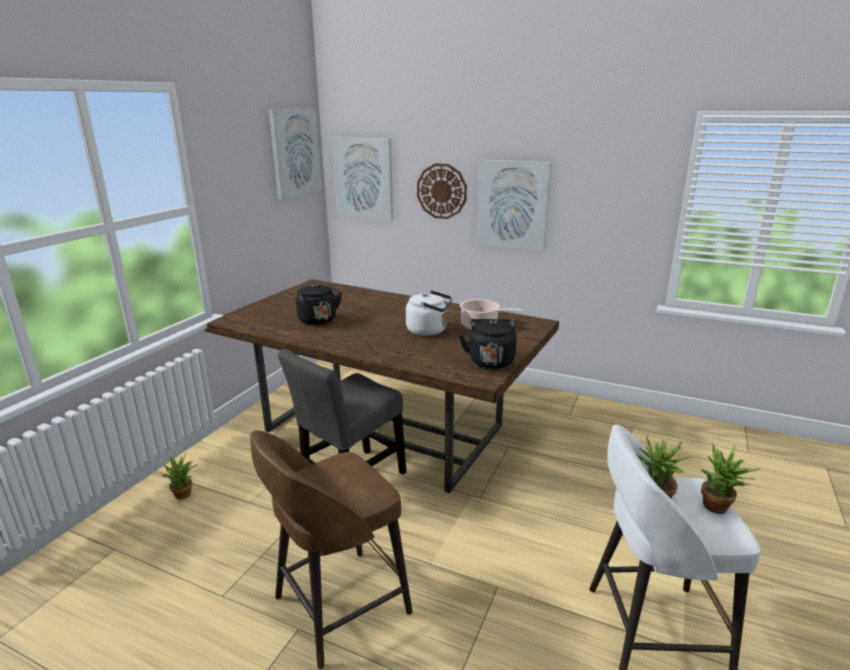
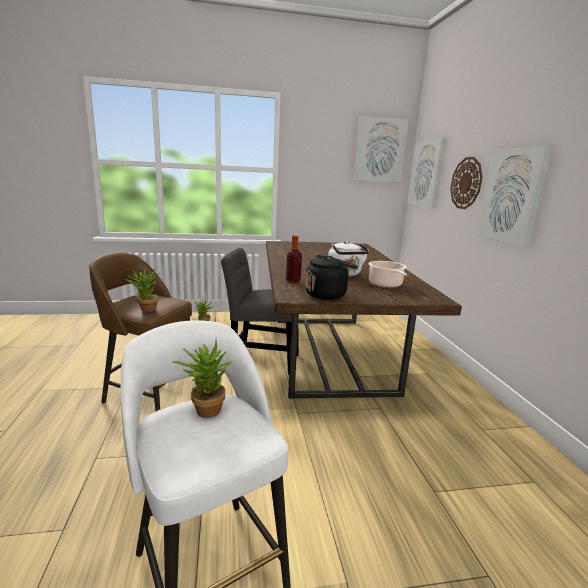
camera: 55 degrees right, 5 degrees down
black kettle [296,284,342,325] -> none
potted plant [701,443,761,514] -> potted plant moved to [125,268,160,312]
none -> bottle [286,236,302,283]

